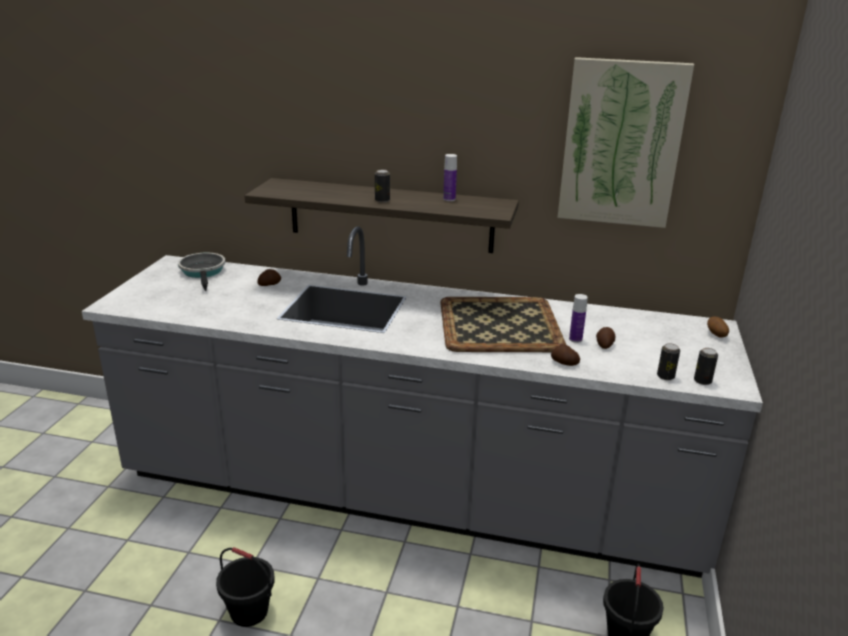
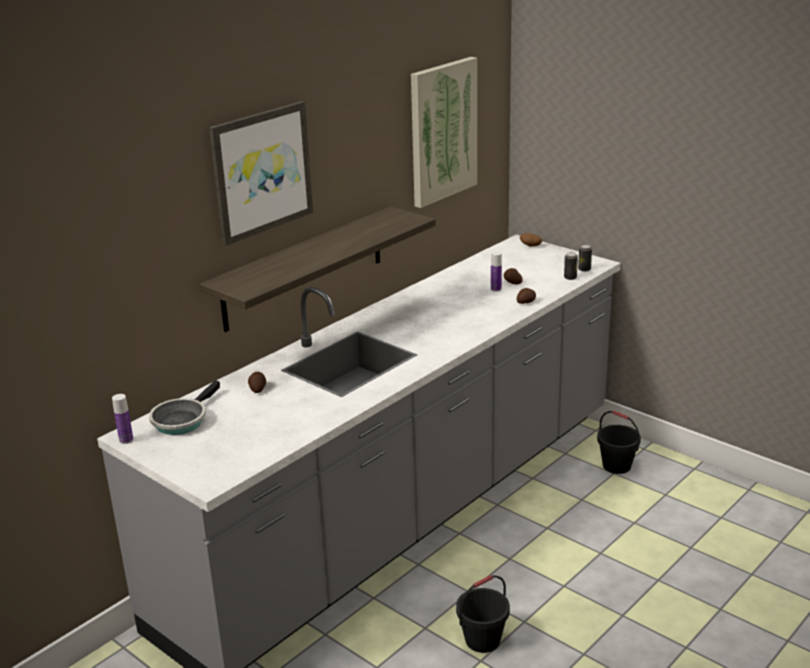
camera: 60 degrees left, 0 degrees up
frying pan [178,253,226,291] -> frying pan turned 75 degrees counterclockwise [149,380,220,435]
can [375,170,390,202] -> none
tray [440,297,566,352] -> none
bottle [443,154,457,201] -> bottle moved to [112,394,133,444]
none -> picture [209,101,313,246]

